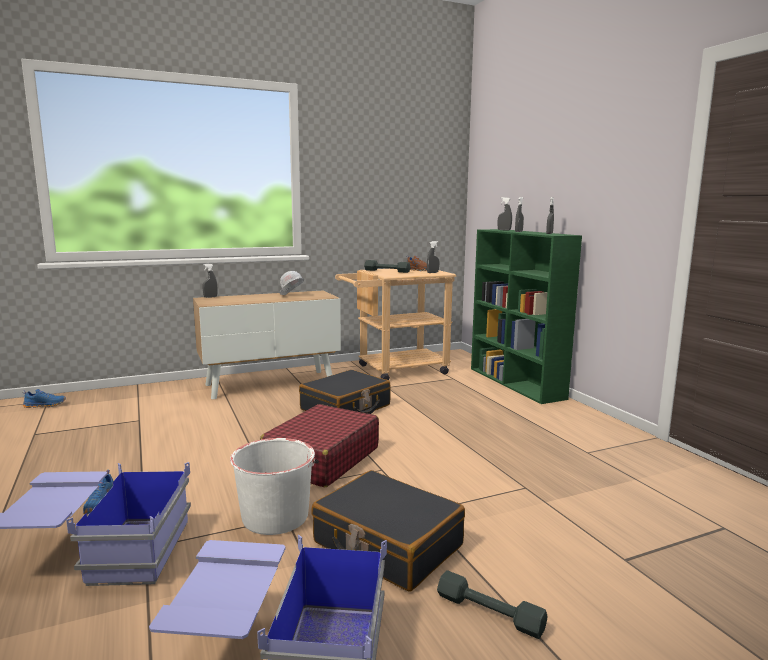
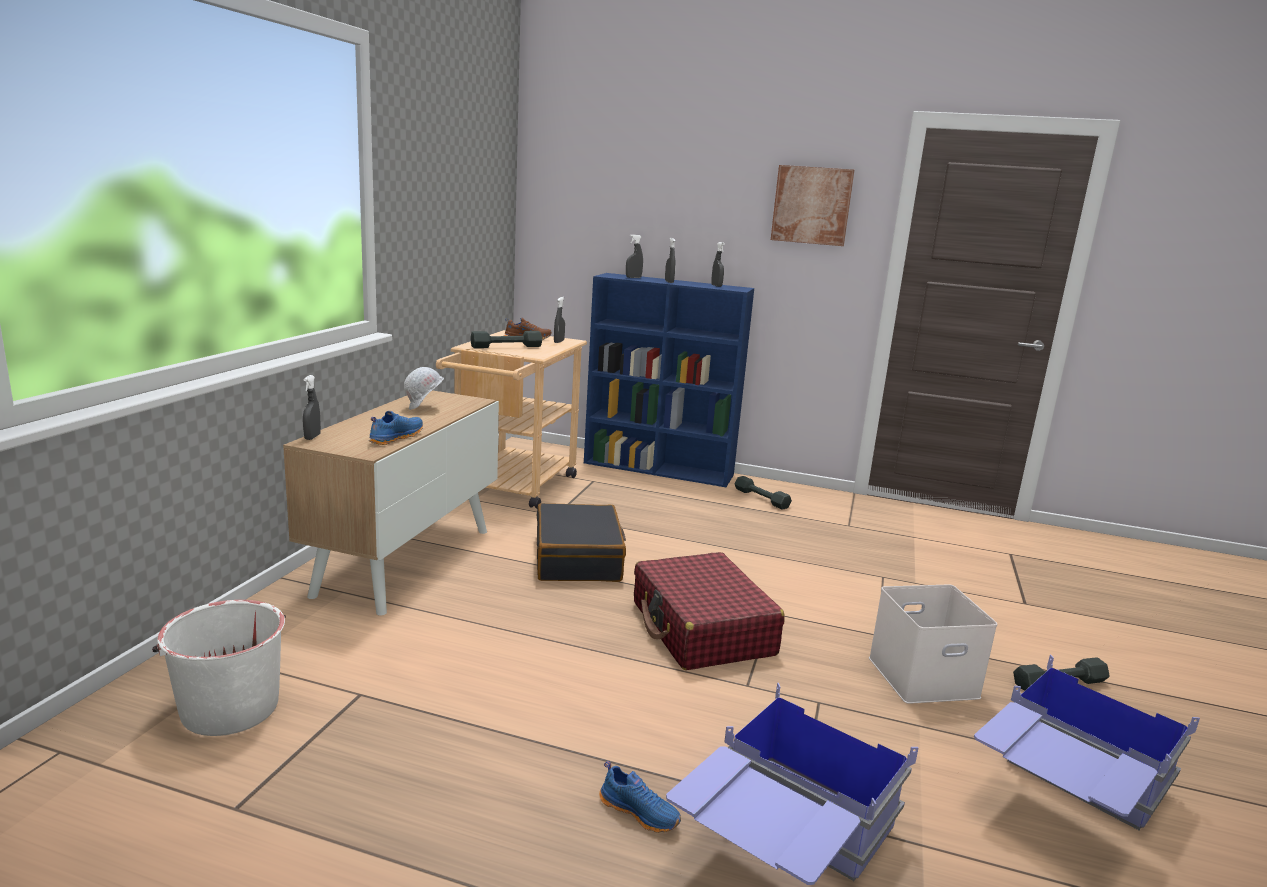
camera: 50 degrees left, 5 degrees up
blue shoe [22,389,66,408] -> blue shoe moved to [369,411,423,445]
white bucket [230,438,319,535] -> white bucket moved to [152,600,286,736]
black suitcase [311,470,465,592] -> white storage box [869,584,998,704]
green bookcase [471,229,582,404] -> blue bookcase [584,273,754,487]
none -> grey dumbbell [735,476,792,510]
none -> picture [771,165,855,246]

